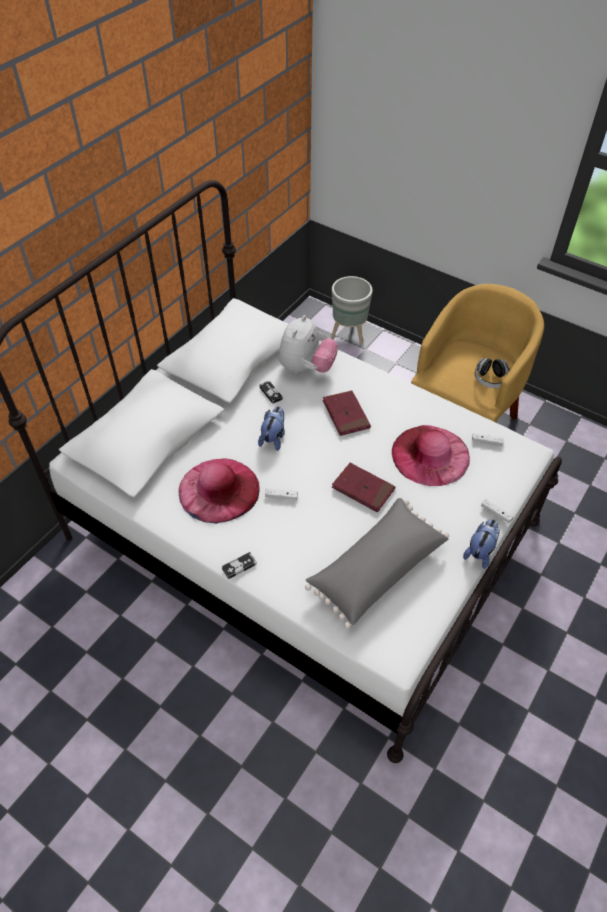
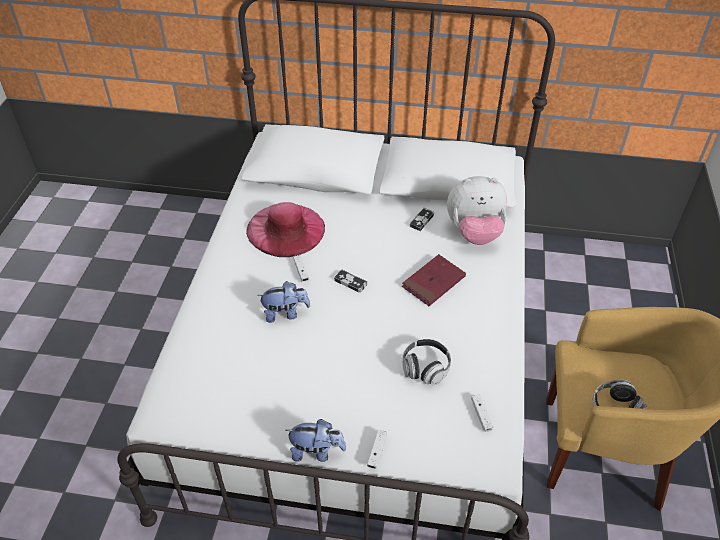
camera: 65 degrees right, 5 degrees down
game controller [222,552,257,579] -> game controller moved to [334,270,367,293]
plush toy [258,406,285,451] -> plush toy moved to [257,281,310,323]
grey pillow [305,498,449,629] -> none
grey planter [331,276,373,345] -> none
red book [332,463,395,513] -> none
pink hat [392,425,470,486] -> headphones [403,339,451,386]

